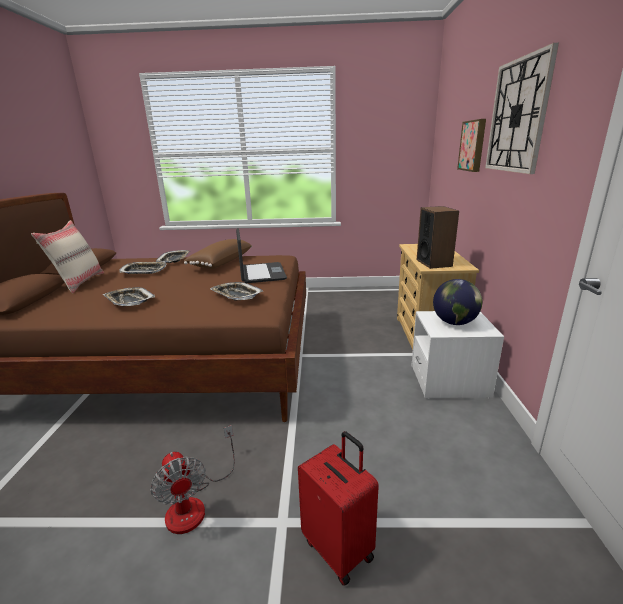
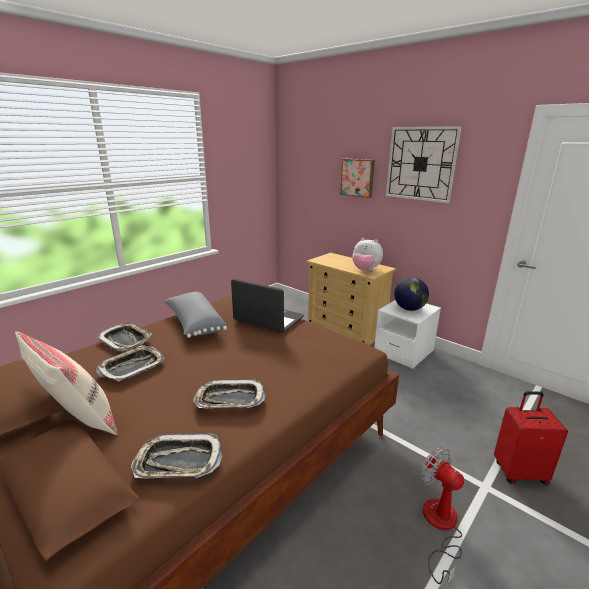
camera: 50 degrees left, 0 degrees up
fan [150,425,235,534] -> fan turned 135 degrees counterclockwise [421,448,464,584]
brown pillow [184,239,252,269] -> grey pillow [164,292,227,338]
tray [210,282,263,300] -> tray moved to [131,433,222,478]
speaker [417,206,459,269] -> plush toy [352,238,383,270]

